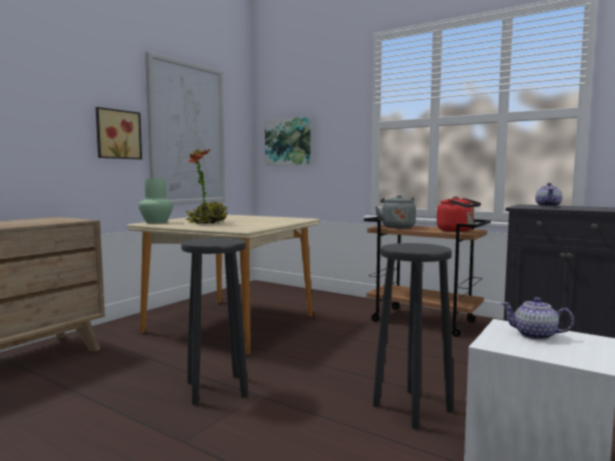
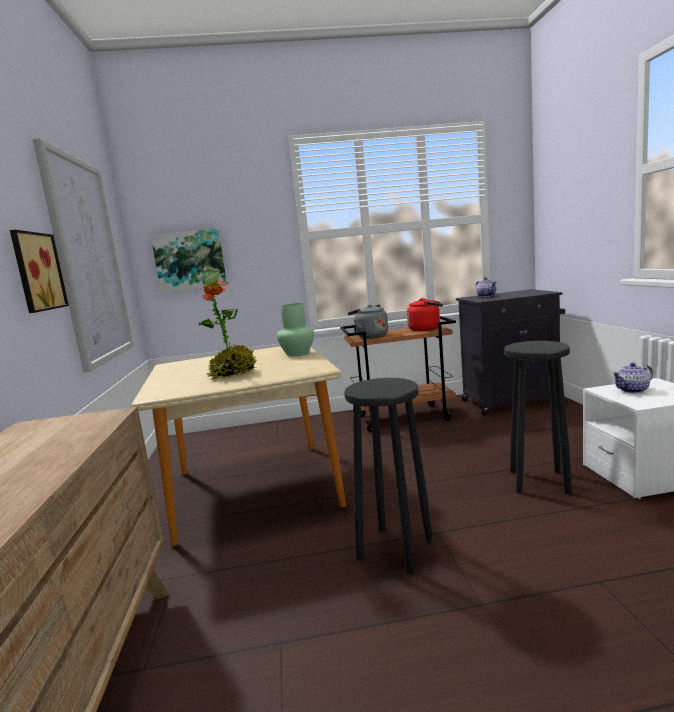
camera: 40 degrees left, 5 degrees up
green vase [139,179,173,224] -> green vase moved to [277,303,314,356]

